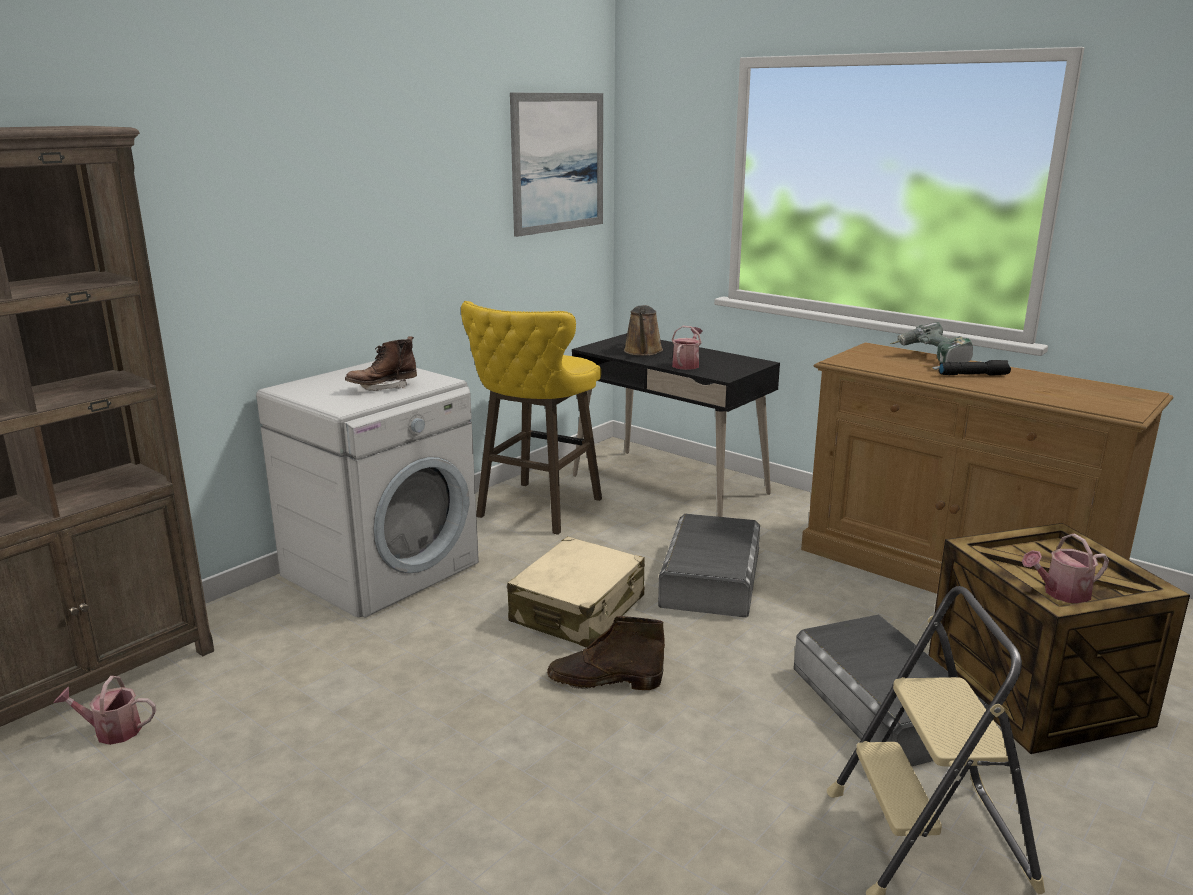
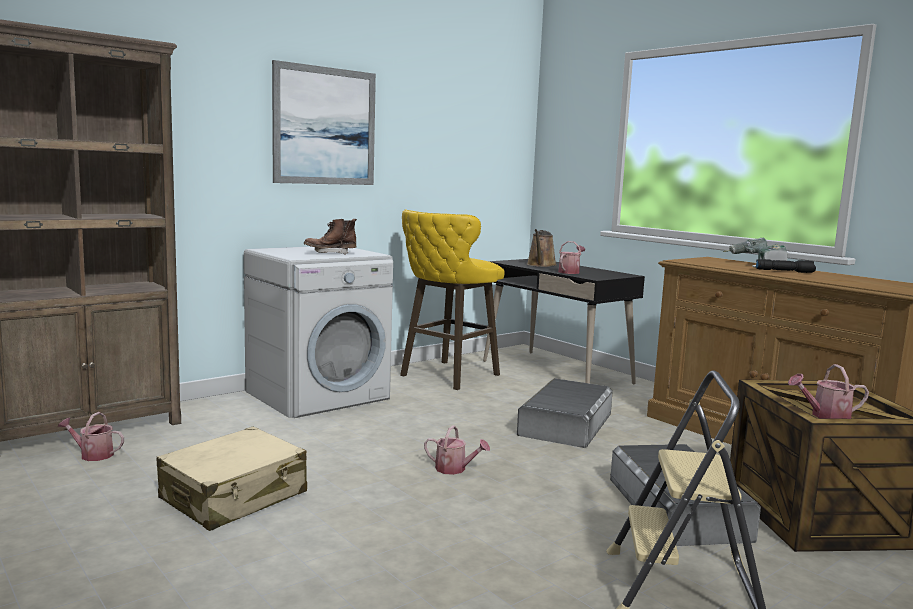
camera: 10 degrees right, 10 degrees down
beige suitcase [507,537,645,648] -> beige suitcase moved to [157,427,307,531]
picture [510,93,603,237] -> picture moved to [272,60,376,185]
brown boot [547,616,665,690] -> watering can [424,425,490,475]

